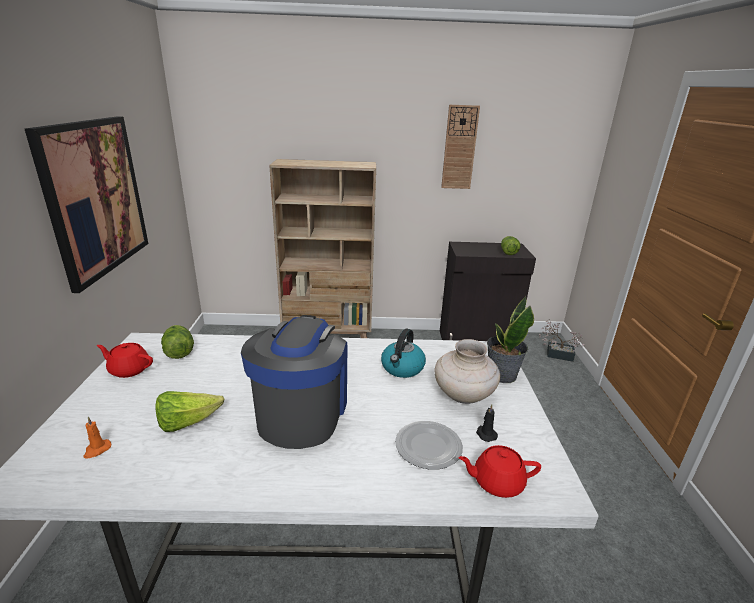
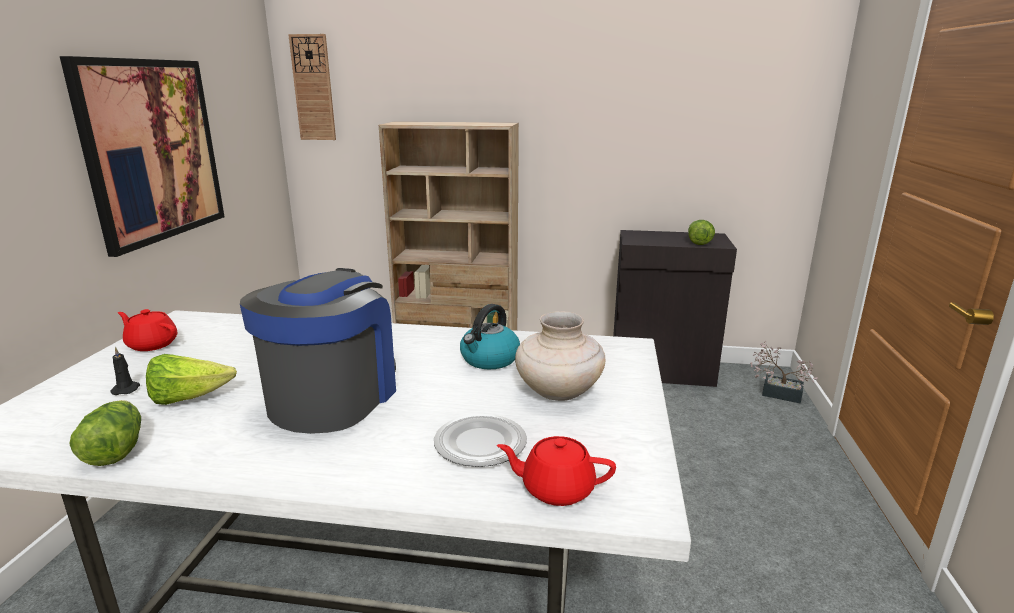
camera: 10 degrees right, 5 degrees down
orange candle [83,417,111,459] -> none
lettuce [161,325,194,359] -> lettuce moved to [69,400,141,466]
wall clock [441,105,480,189] -> wall clock moved to [288,34,336,140]
black candle [476,405,498,442] -> black candle moved to [110,347,140,395]
potted plant [487,296,534,383] -> none

